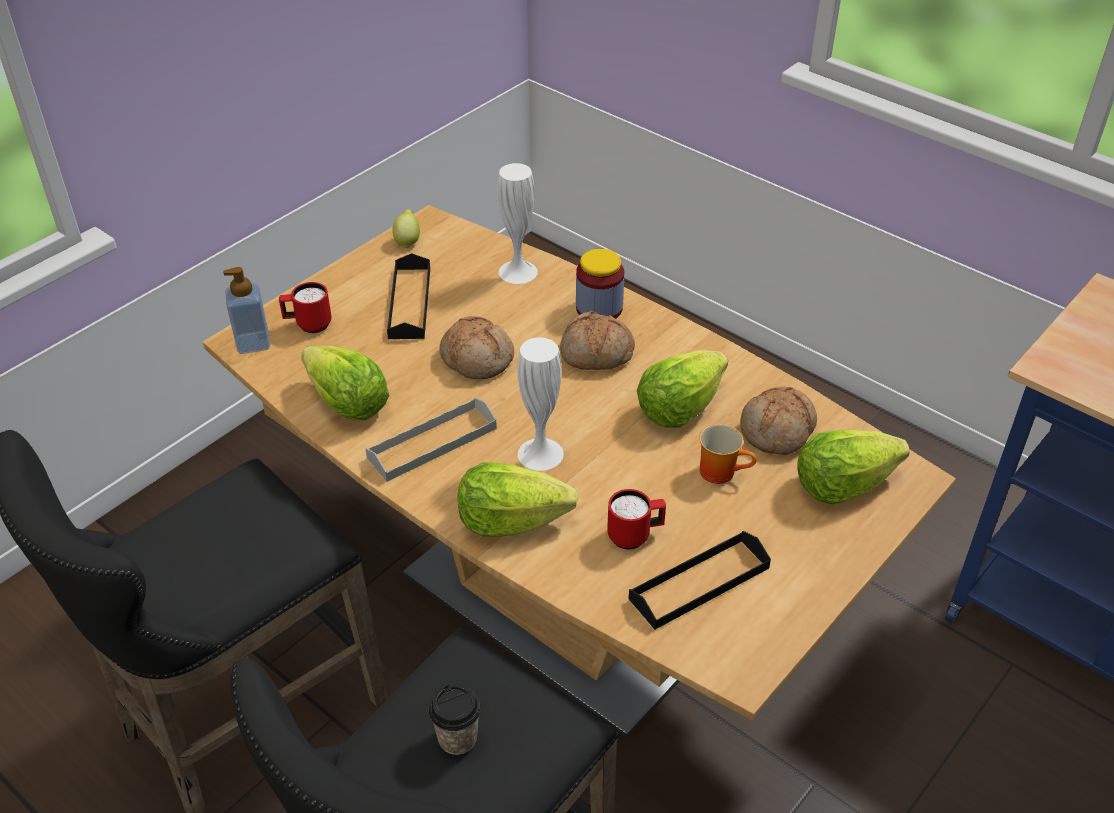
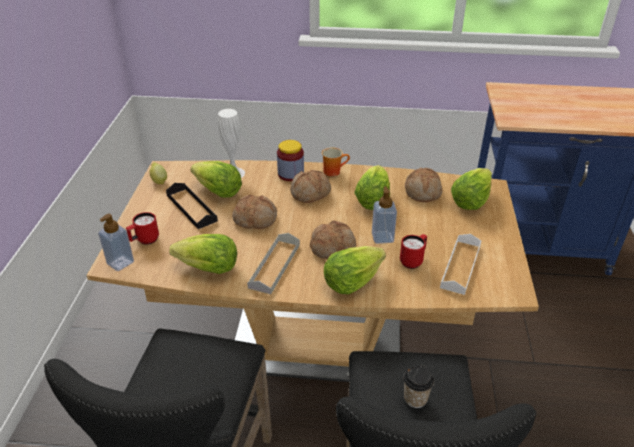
camera: 35 degrees left, 5 degrees down
white vase [518,337,564,471] -> bread [310,221,356,259]
black tray [629,531,771,630] -> white tray [440,234,481,295]
mug [699,424,757,484] -> mug moved to [322,148,350,176]
none -> lettuce [190,161,242,198]
none -> soap dispenser [372,186,397,244]

